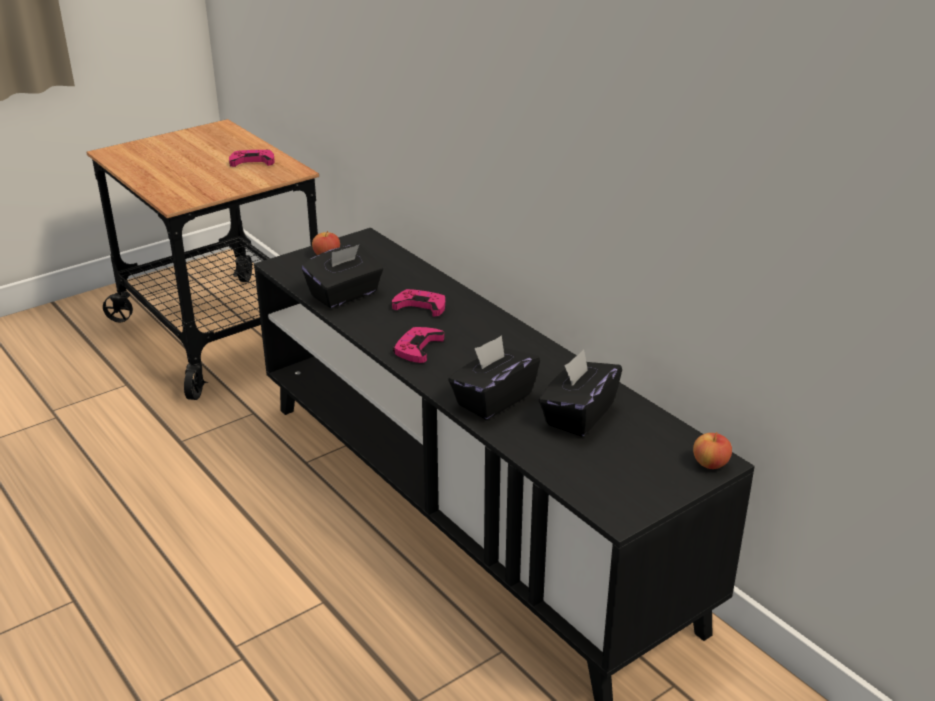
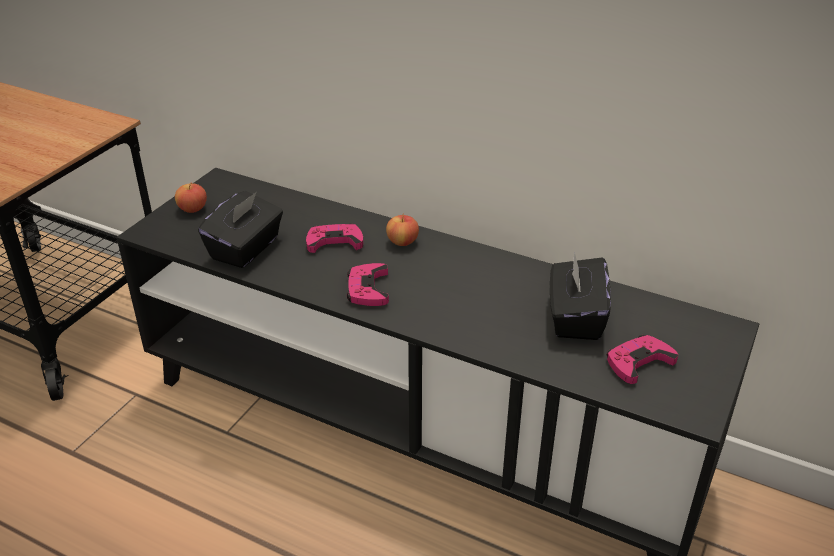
camera: 25 degrees left, 5 degrees up
pink game controller [229,149,275,167] -> pink game controller moved to [606,335,678,384]
black tissue box [448,335,540,420] -> none
apple [693,432,732,469] -> apple moved to [386,214,419,246]

